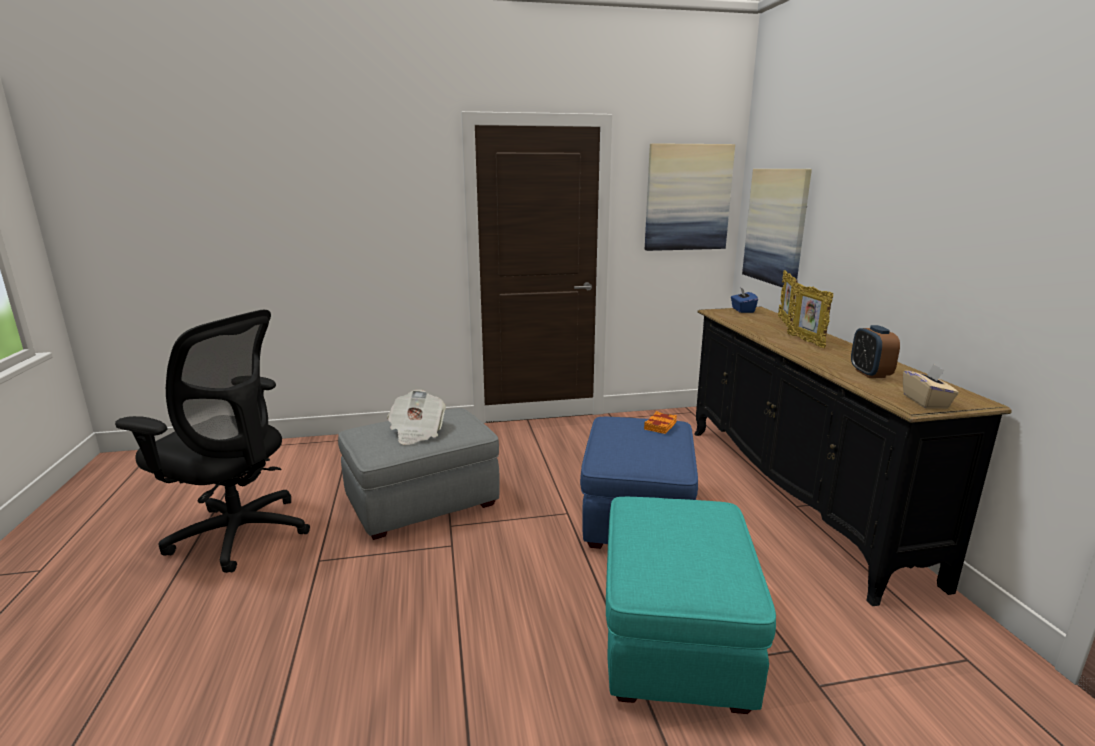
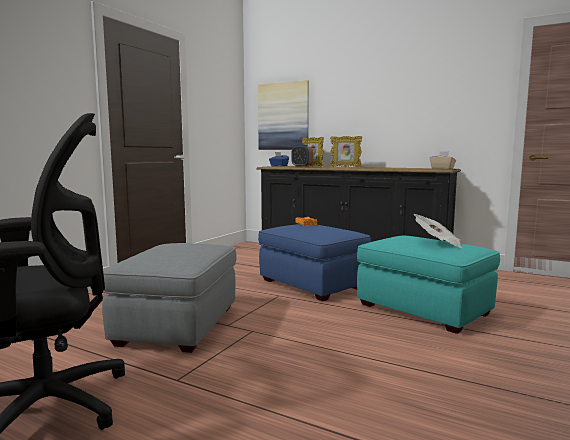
camera: 50 degrees left, 10 degrees down
newspaper [387,390,446,445] -> newspaper moved to [414,214,462,248]
picture [645,143,735,251] -> none
alarm clock [851,325,900,378] -> alarm clock moved to [291,145,313,167]

